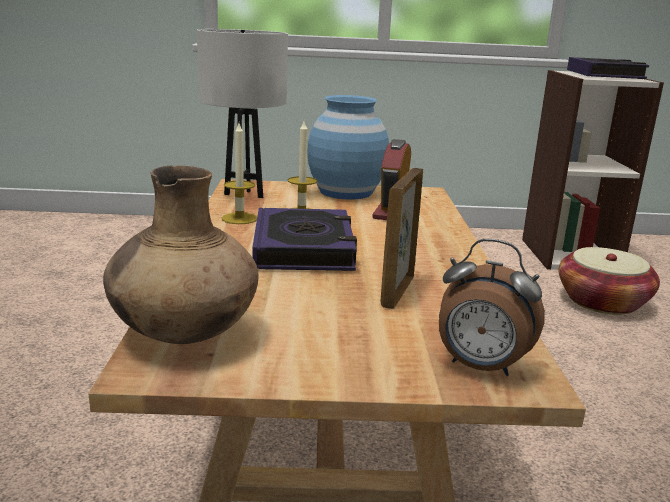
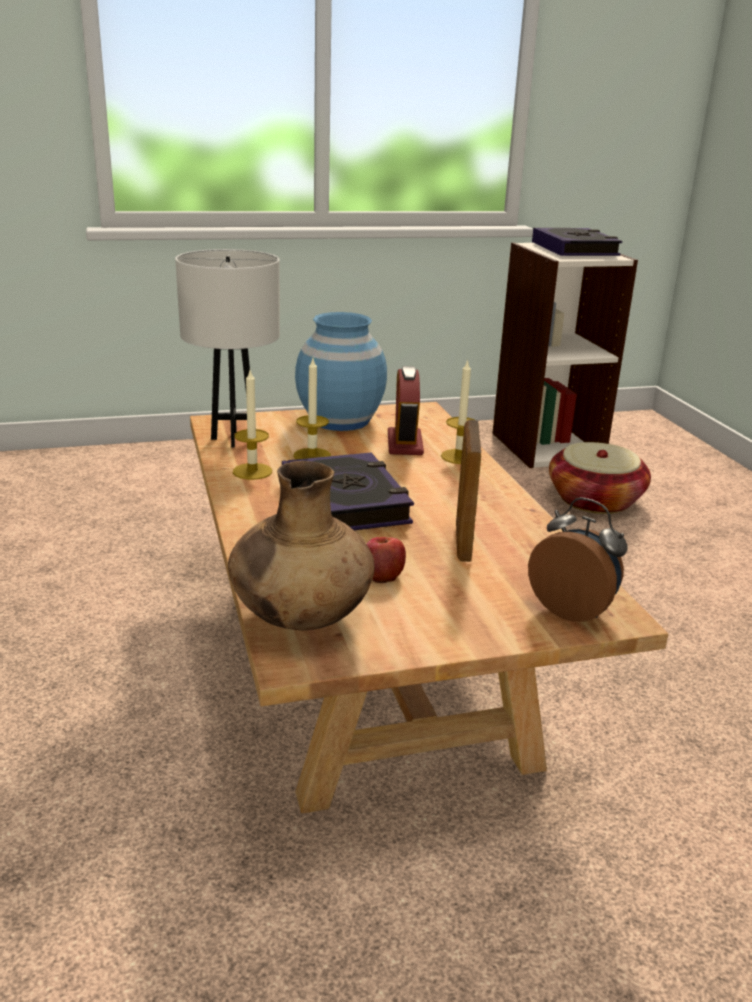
camera: 15 degrees left, 5 degrees up
alarm clock [439,239,545,376] -> alarm clock turned 150 degrees counterclockwise [528,497,627,622]
none -> apple [367,537,406,583]
none -> candle [441,359,474,464]

